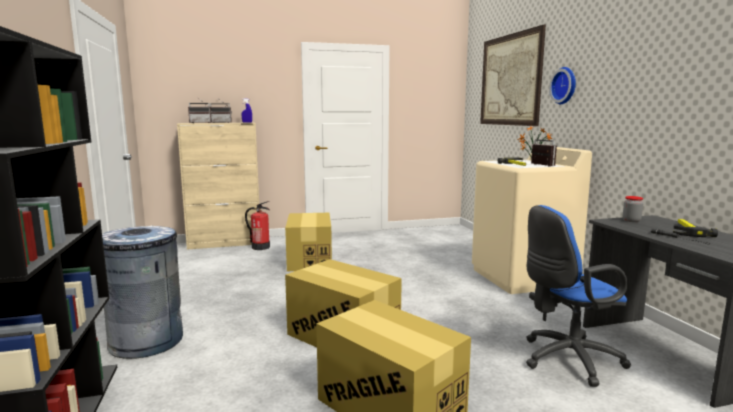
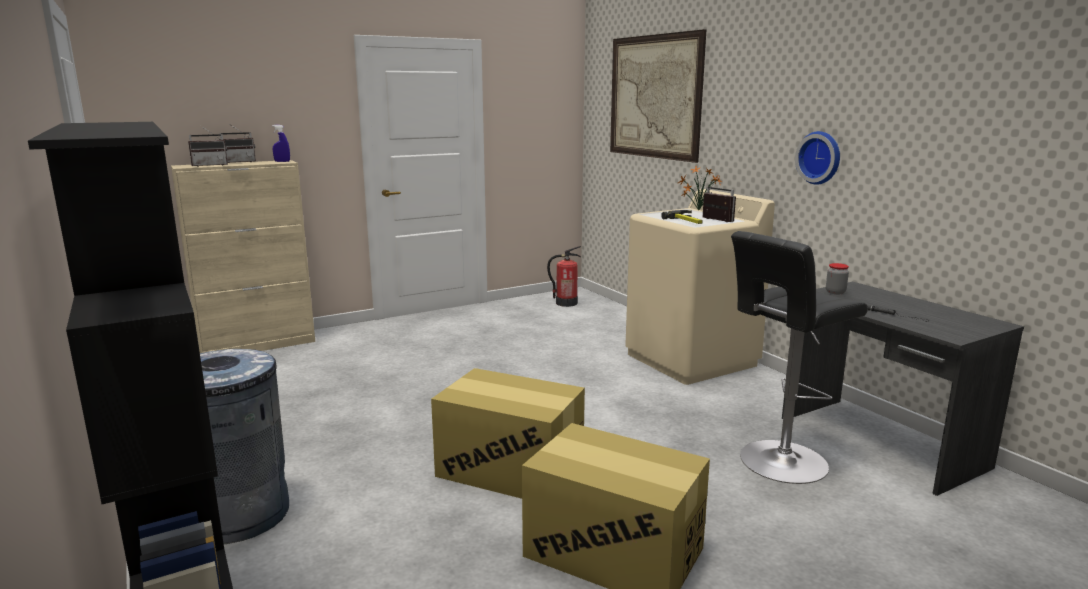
camera: 15 degrees left, 5 degrees up
fire extinguisher [245,201,270,250] -> fire extinguisher moved to [547,246,581,307]
cardboard box [285,213,332,271] -> none
blue office chair [526,205,631,387] -> black stool [731,231,868,484]
wall clock [549,67,576,104] -> wall clock moved to [795,131,840,185]
hammer [673,219,718,237] -> none

